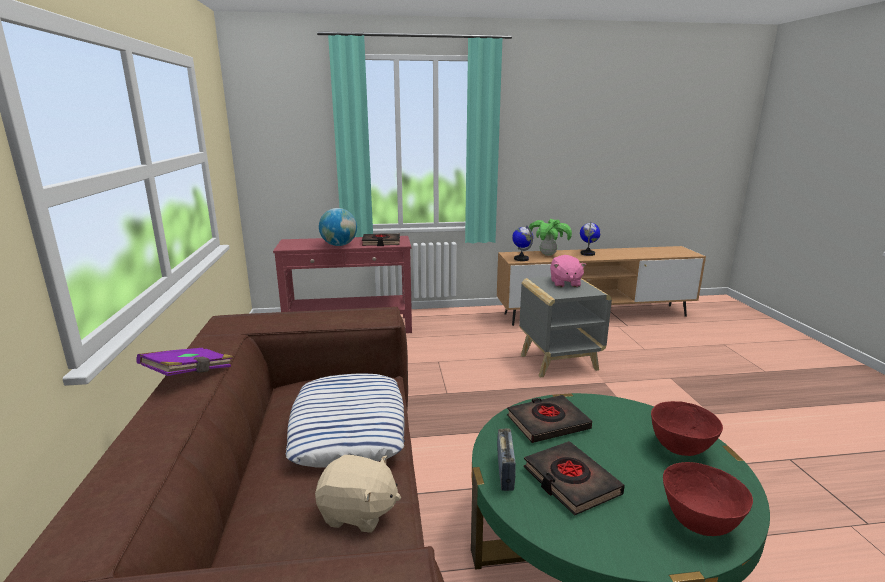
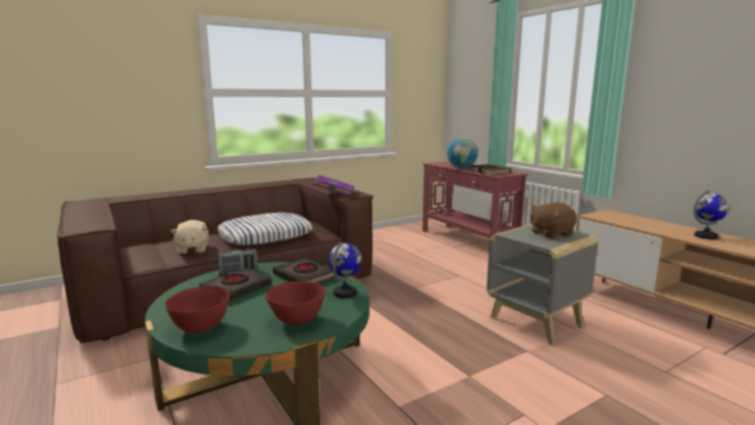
camera: 65 degrees right, 5 degrees down
purple book [136,348,233,376] -> purple book moved to [313,175,354,197]
globe [512,225,533,261] -> globe moved to [328,242,362,298]
potted plant [529,219,572,256] -> none
pink plush toy [550,255,586,287] -> brown plush toy [531,203,577,239]

